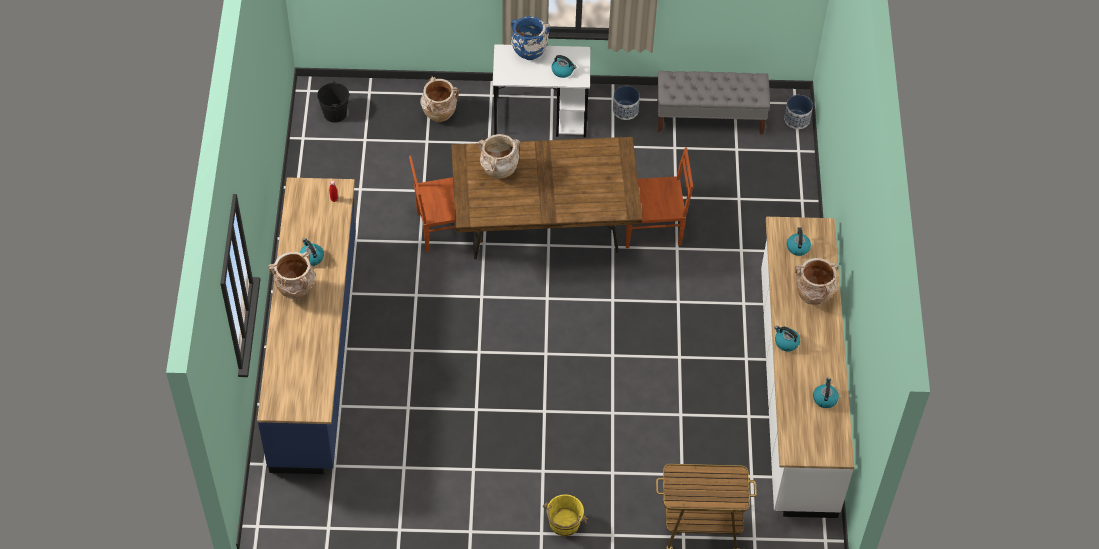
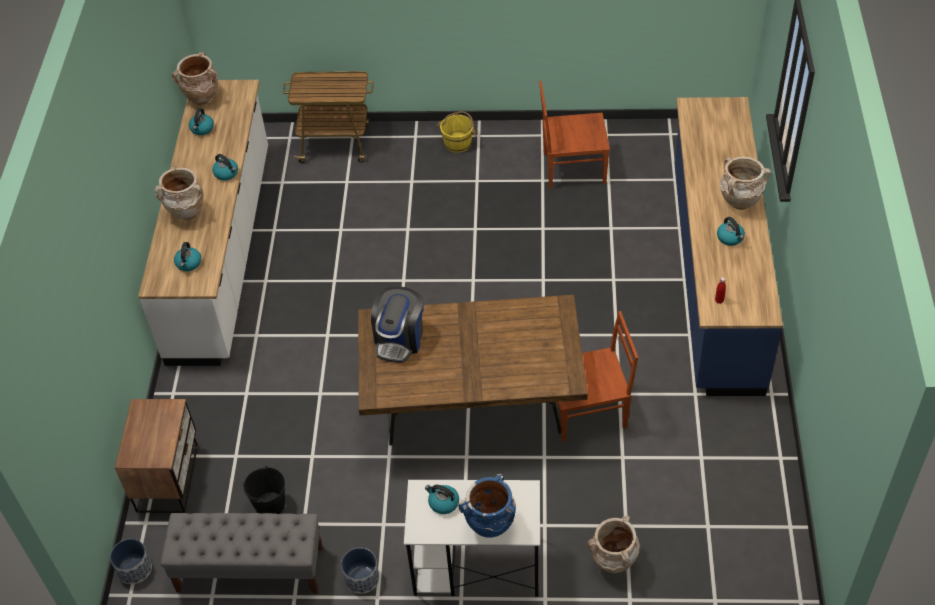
camera: 175 degrees left, 5 degrees down
black bucket [317,81,350,123] -> black bucket moved to [243,466,285,514]
beige vase [478,134,520,179] -> beige vase moved to [172,52,218,105]
brown chair [626,147,693,248] -> brown chair moved to [539,81,610,189]
none -> nightstand [115,399,198,513]
none -> coffee machine [371,286,424,363]

